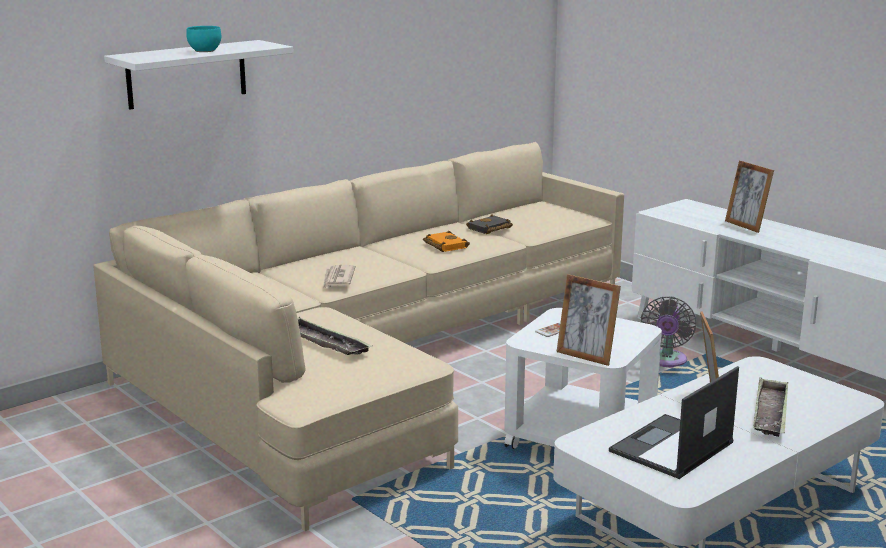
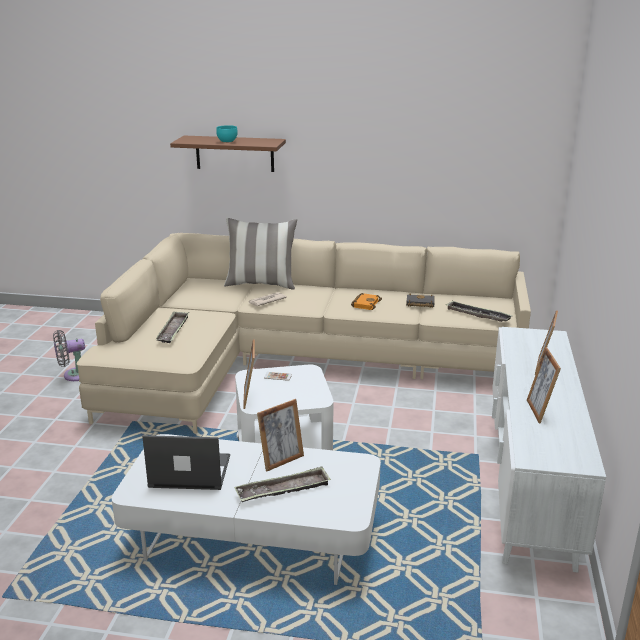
camera: 50 degrees right, 5 degrees up
white shelf [104,40,293,109] -> brown shelf [170,136,286,172]
grey fan [641,296,696,367] -> grey fan moved to [53,330,85,381]
none -> pillow [224,218,297,290]
none -> tray [446,301,512,322]
none -> picture frame [527,347,561,424]

